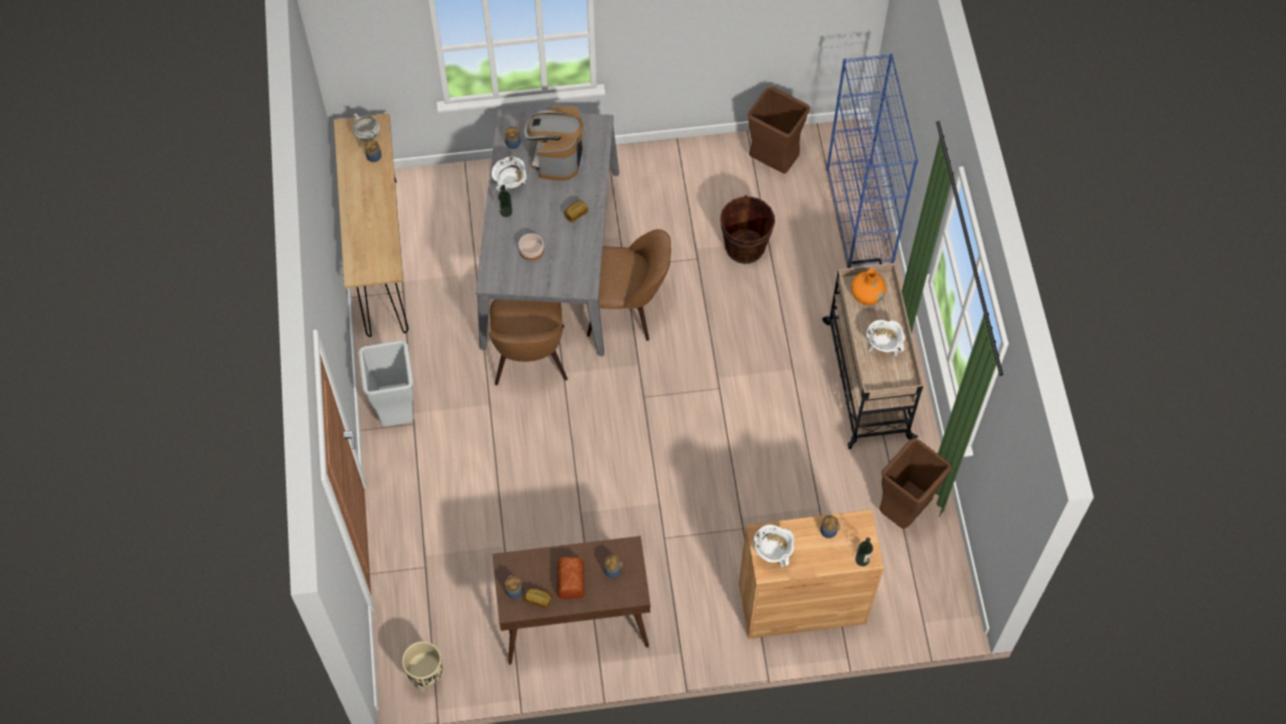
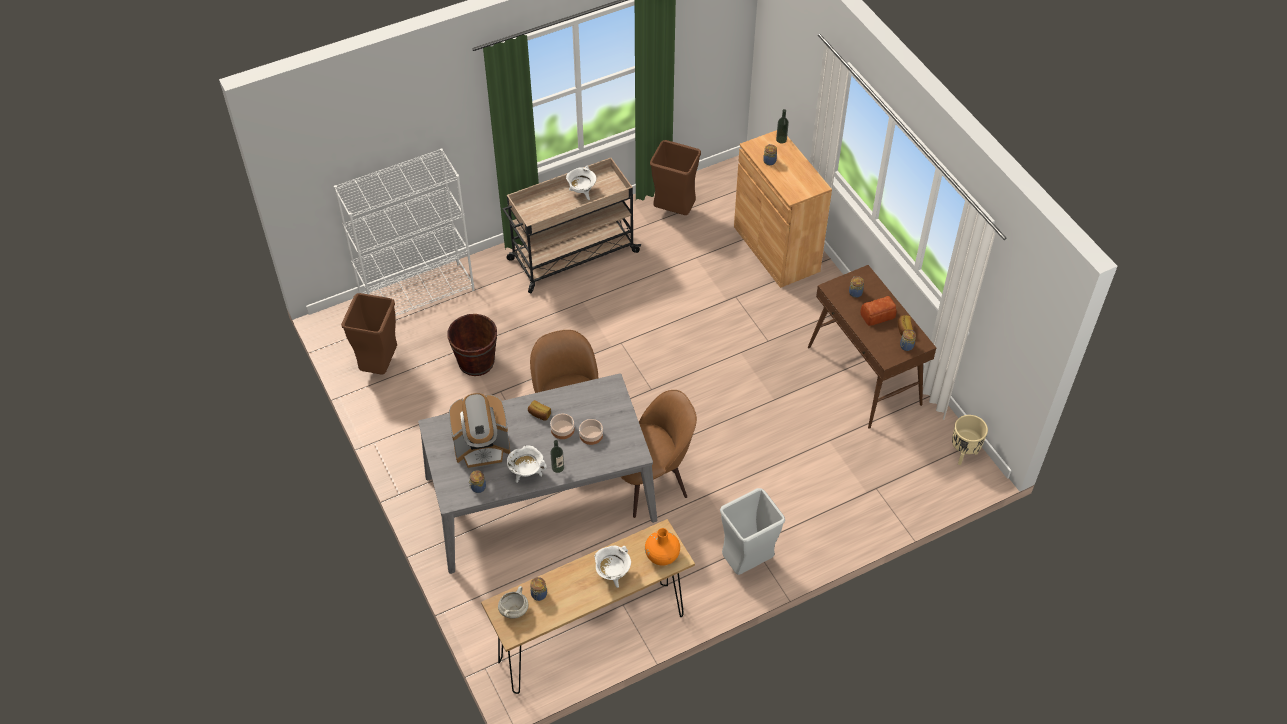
camera: 110 degrees left, 10 degrees down
white cooking pot [753,525,794,568] -> white cooking pot moved to [594,545,631,588]
blue bookcase [826,54,918,266] -> white bookcase [334,148,474,316]
orange vase [851,269,886,305] -> orange vase moved to [645,528,680,566]
none -> bowl [550,414,575,439]

